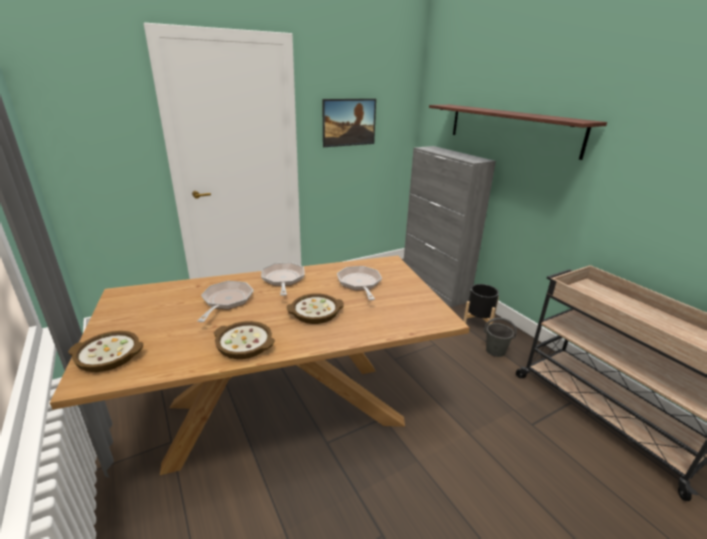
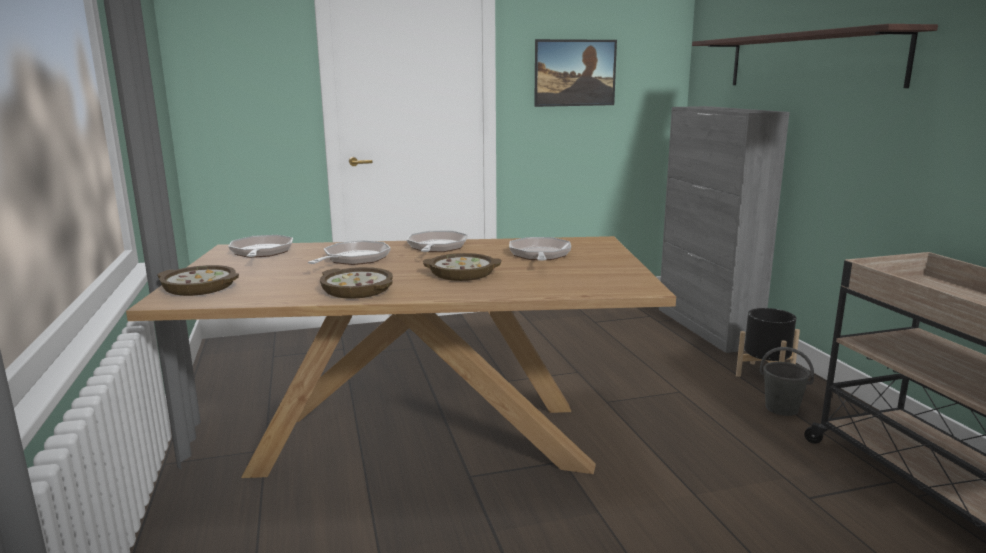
camera: 15 degrees right, 10 degrees down
none -> frying pan [228,235,293,258]

